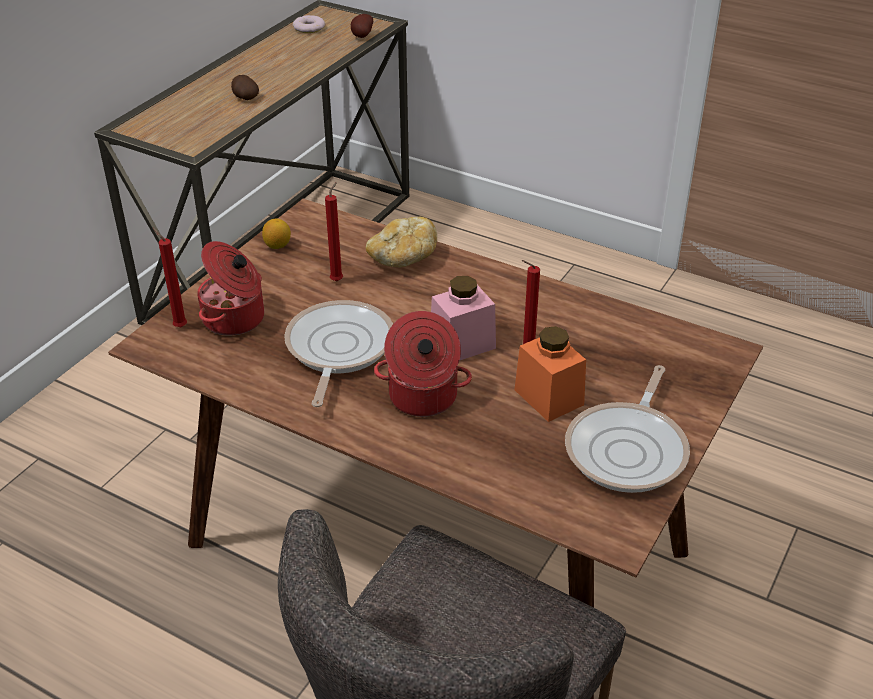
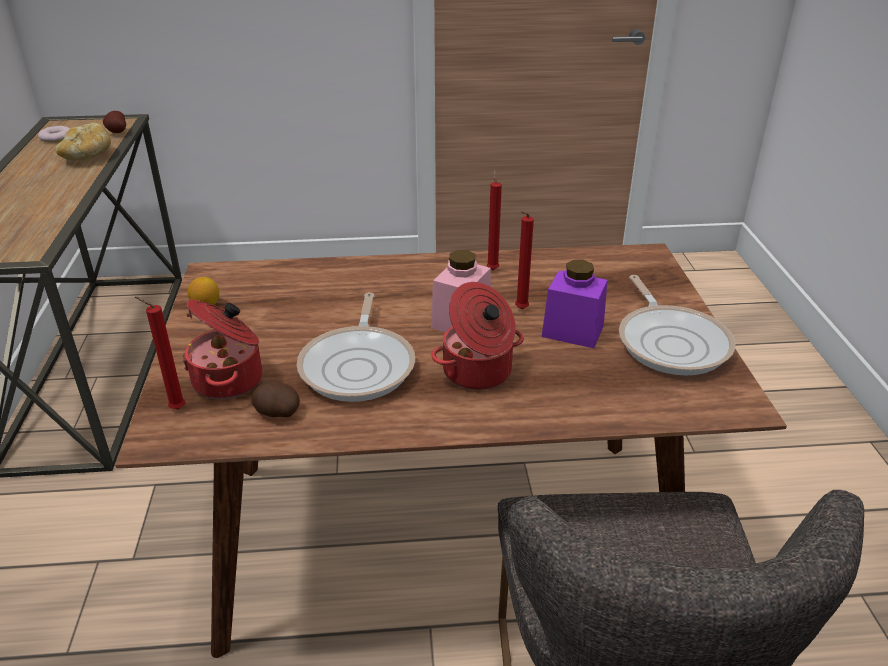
camera: 35 degrees left, 5 degrees down
potato [231,75,259,100] -> potato moved to [251,380,300,417]
frying pan [284,300,393,407] -> frying pan turned 150 degrees counterclockwise [297,292,415,402]
red candle [325,182,343,281] -> red candle moved to [486,169,502,270]
bread [366,217,437,267] -> bread moved to [55,123,111,160]
orange jar [514,326,586,422] -> purple jar [542,260,608,348]

